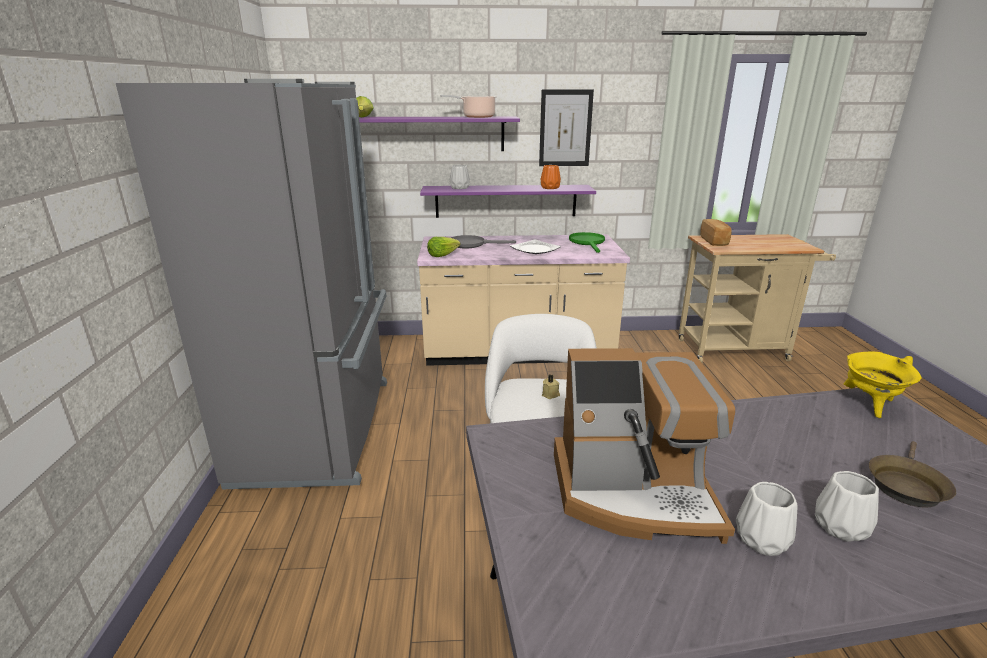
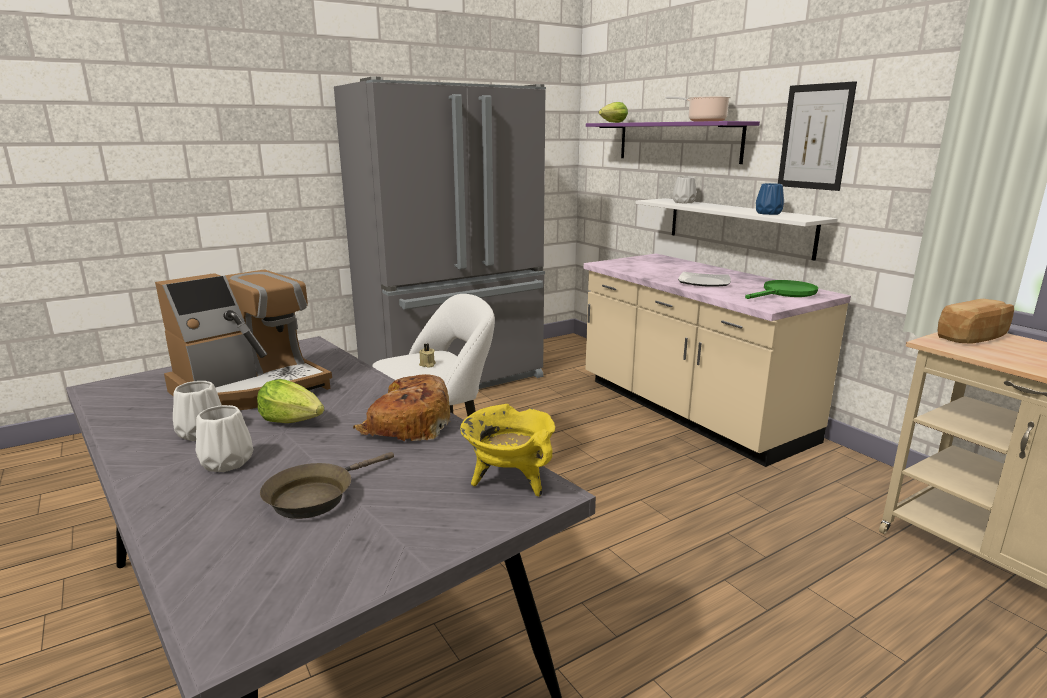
camera: 60 degrees right, 5 degrees down
purple shelf [420,185,596,218] -> white shelf [636,198,838,261]
lettuce [427,237,461,257] -> lettuce moved to [257,379,324,423]
grey frying pan [451,235,516,249] -> none
orange vase [540,165,561,189] -> blue vase [756,183,784,215]
coffee machine [554,348,735,544] -> coffee machine turned 105 degrees counterclockwise [155,269,332,410]
brown frying pan [869,441,956,507] -> brown frying pan turned 60 degrees counterclockwise [260,452,394,519]
none -> bread [353,374,451,441]

